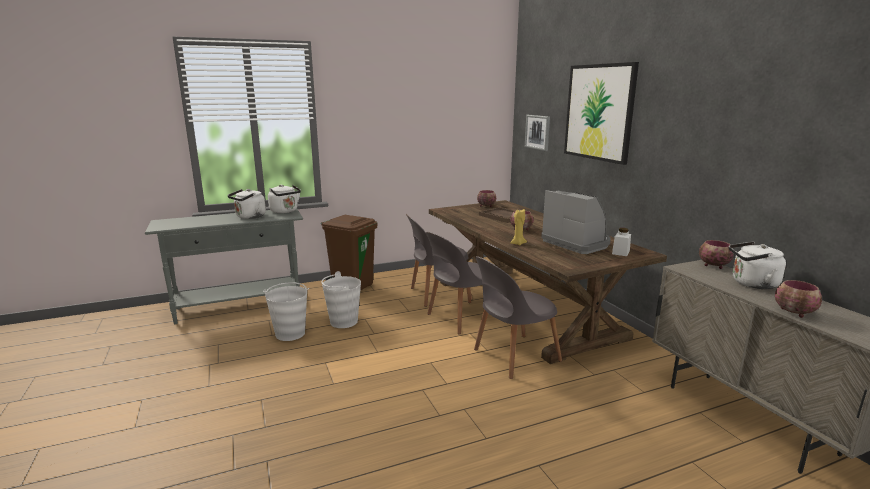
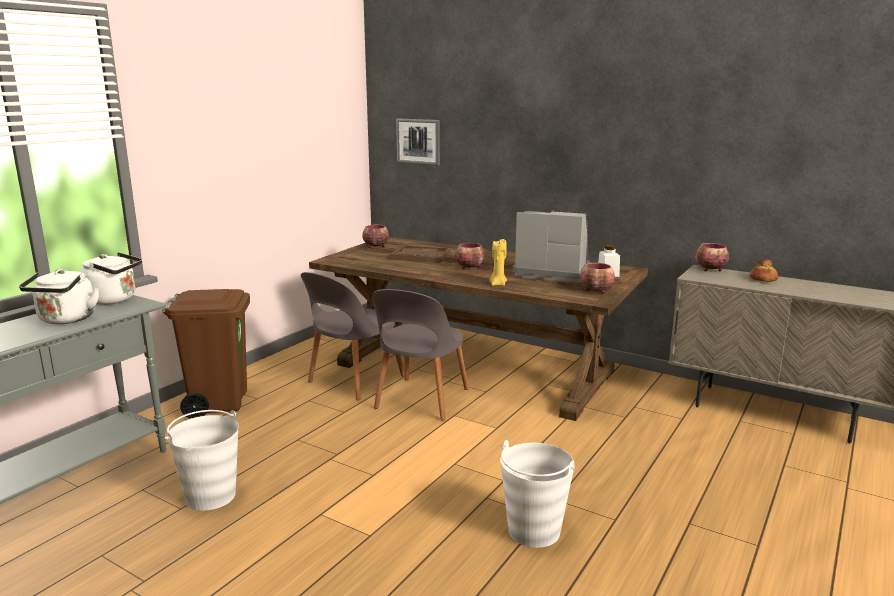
camera: 35 degrees left, 0 degrees up
white bucket [321,271,361,328] -> white bucket moved to [500,440,575,548]
grey chair [474,256,562,379] -> none
picture [564,62,639,165] -> none
white kettle [729,242,786,289] -> bread [749,259,778,282]
bowl [775,280,822,318] -> bowl moved to [580,263,615,294]

